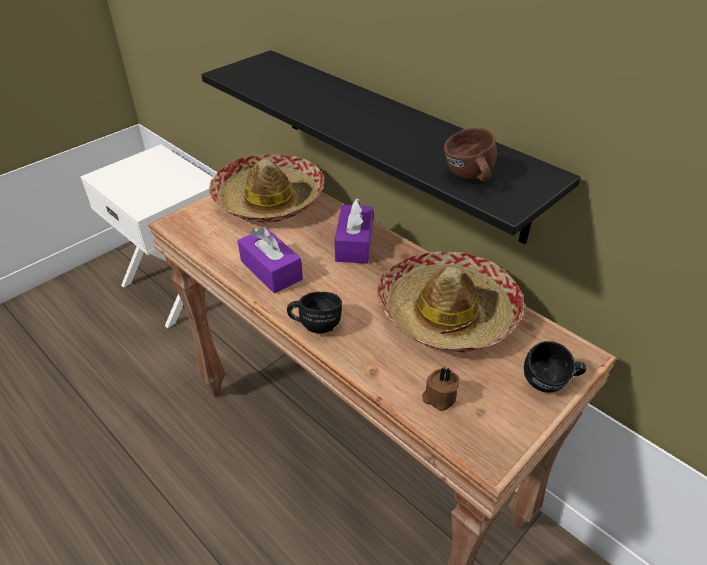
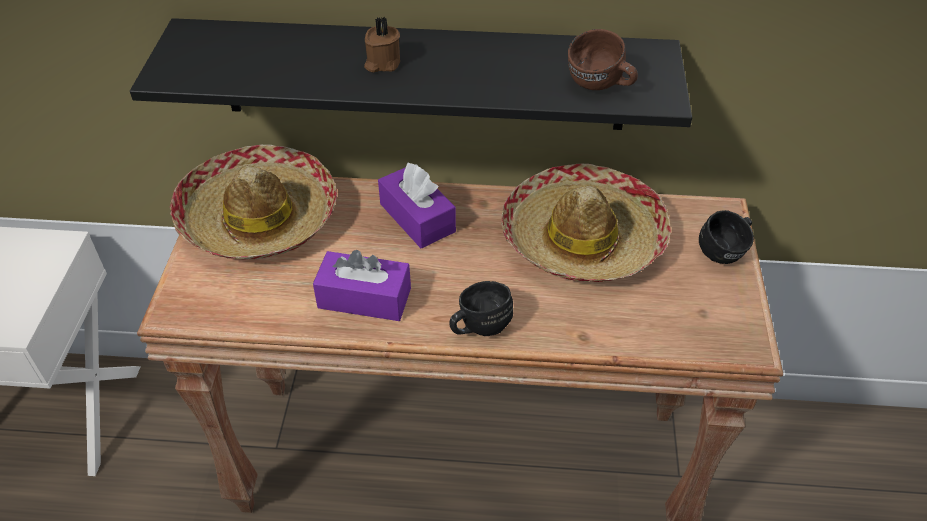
camera: 40 degrees left, 5 degrees up
brown candle [422,367,460,411] -> brown candle moved to [364,17,400,73]

